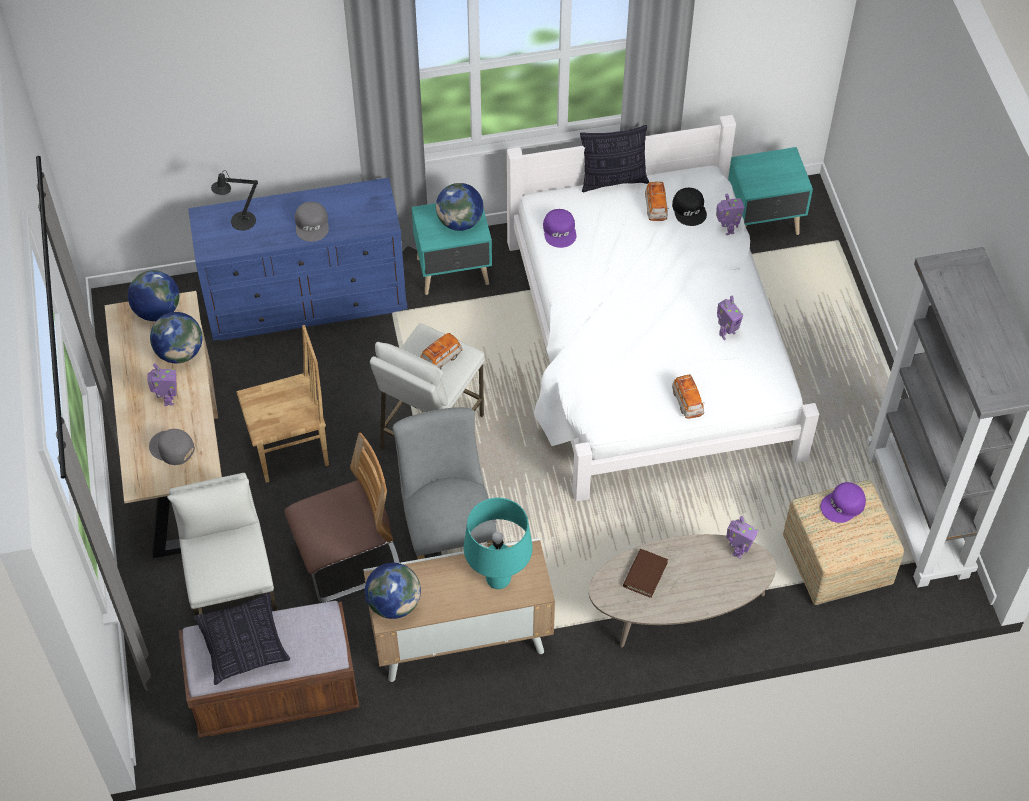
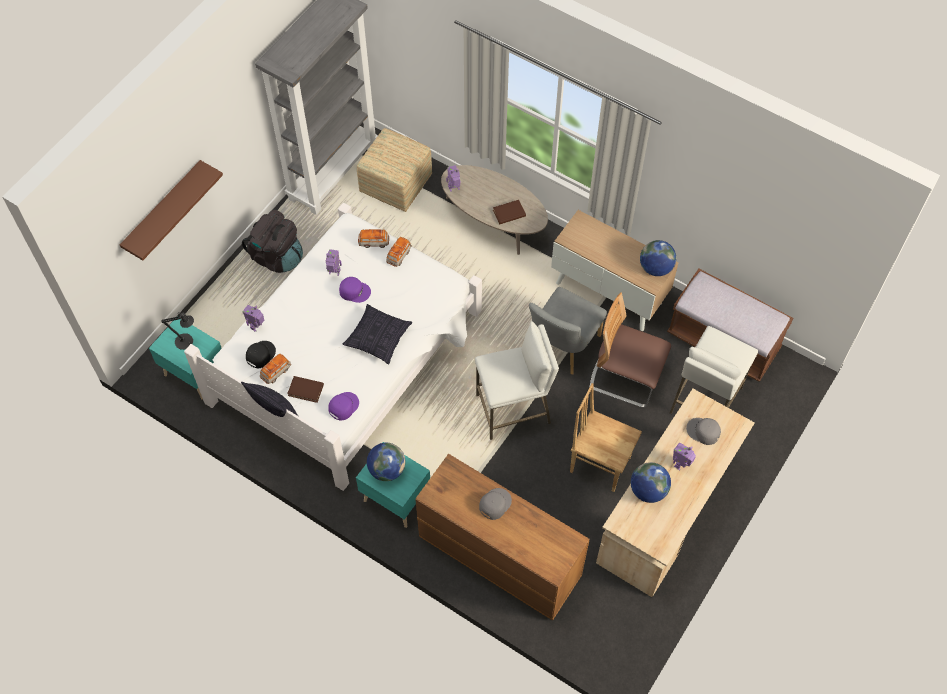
camera: 135 degrees left, 5 degrees up
globe [128,270,179,321] -> none
grey cap [149,429,195,465] -> grey cap turned 135 degrees clockwise [686,418,721,445]
blue dresser [188,178,407,341] -> brown dresser [415,454,590,621]
pillow [194,593,290,685] -> pillow moved to [343,304,413,364]
black table lamp [211,170,258,231] -> black table lamp moved to [161,313,194,350]
toy car [420,333,462,370] -> toy car moved to [358,229,389,248]
turquoise table lamp [464,498,533,589] -> none
purple cap [820,482,866,523] -> purple cap moved to [339,277,371,303]
none -> brown shelf [120,160,223,261]
none -> black backpack [242,210,303,273]
none -> brown book [287,376,324,403]

